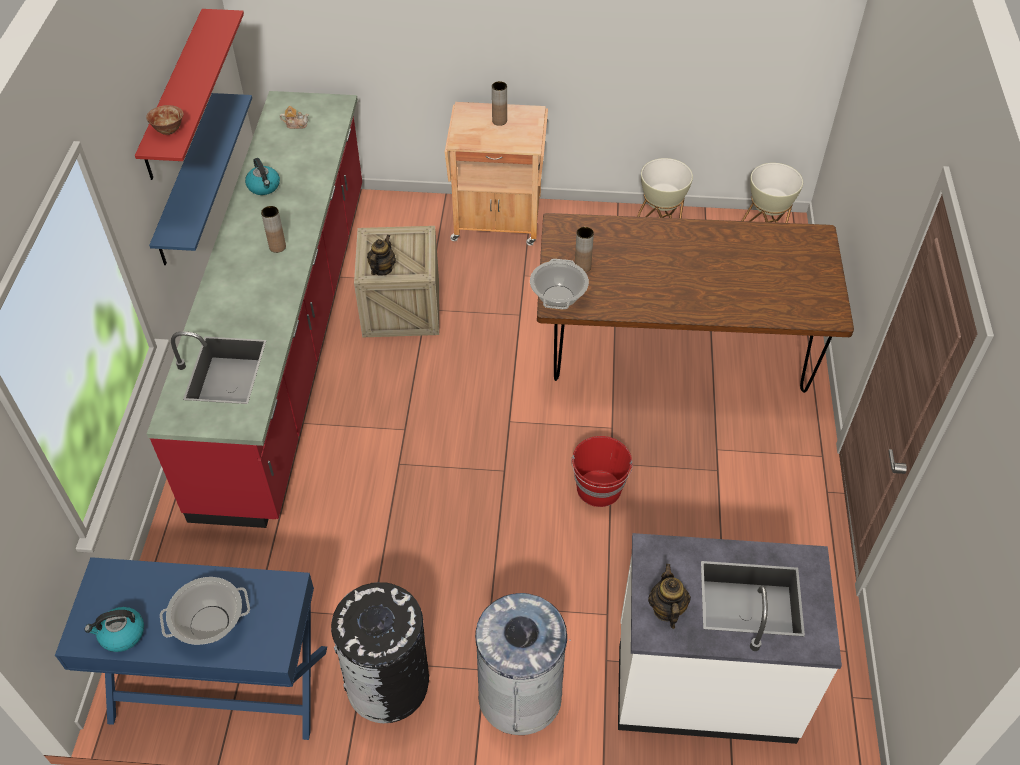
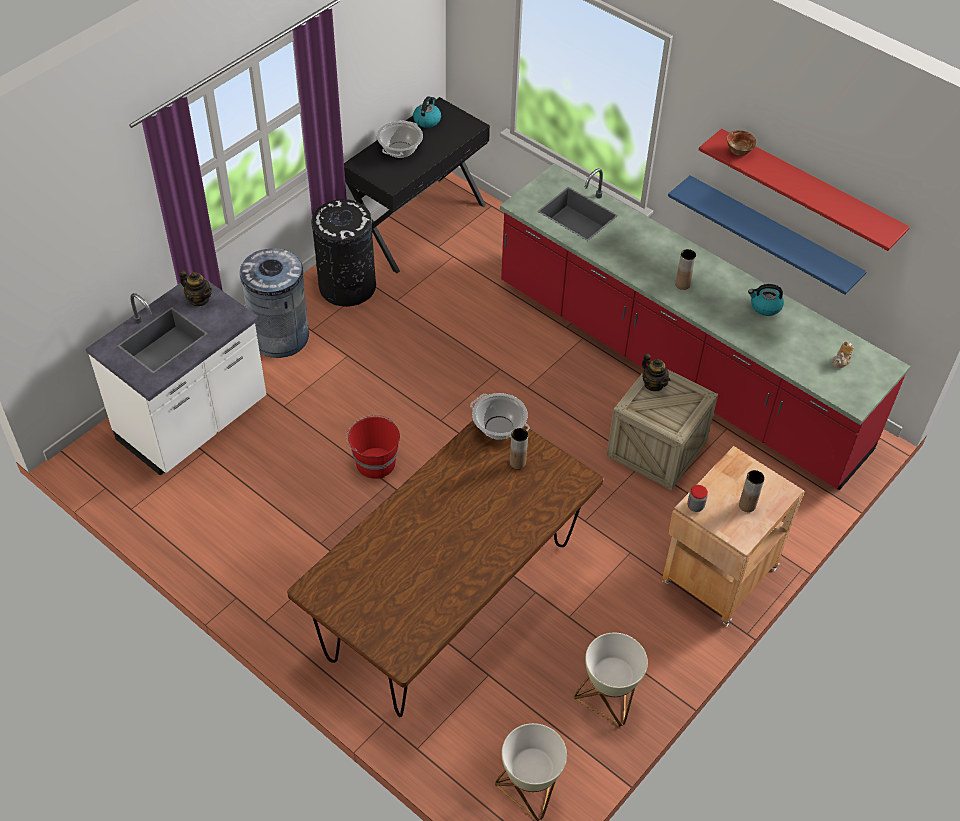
camera: 125 degrees right, 0 degrees up
blue console table [55,557,327,740] -> black console table [344,97,490,273]
none -> jar [687,485,708,512]

